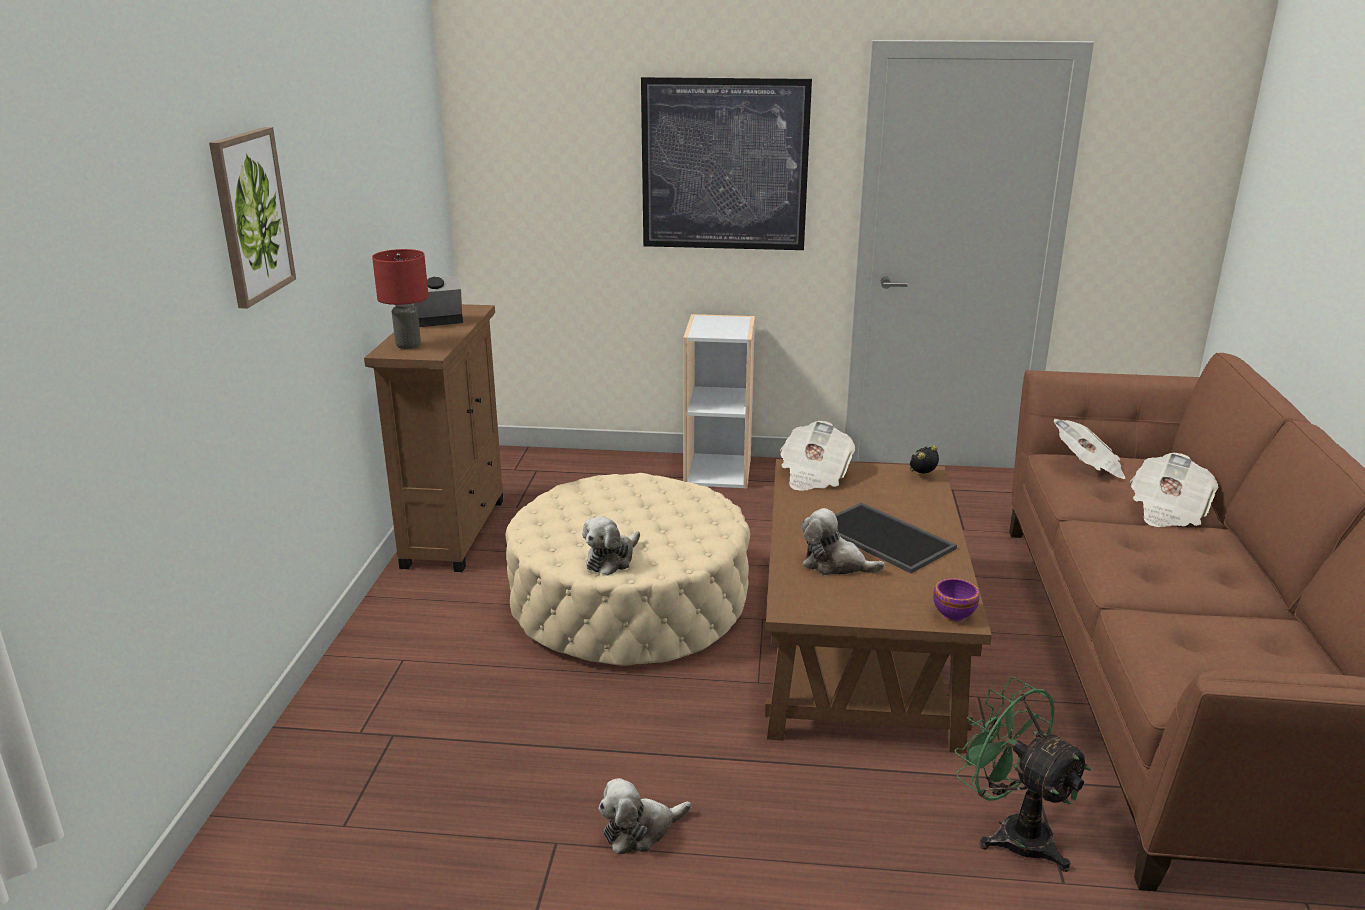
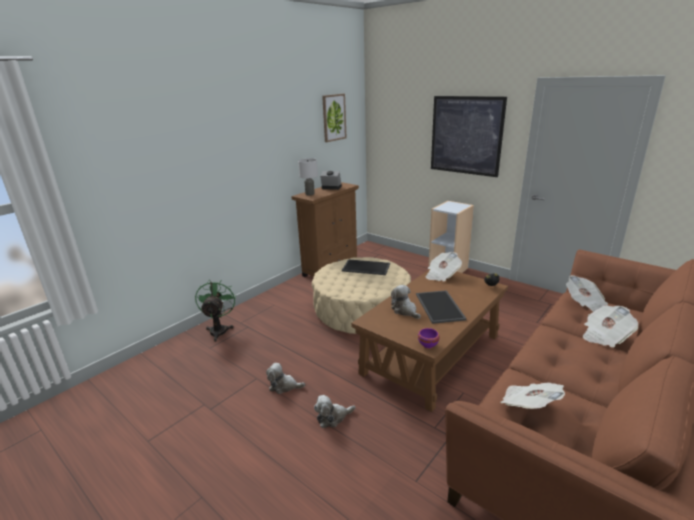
camera: 35 degrees right, 0 degrees up
picture [209,127,296,309] -> picture moved to [322,94,346,142]
red table lamp [372,249,429,349] -> white table lamp [298,158,318,196]
plush toy [582,516,640,576] -> plush toy moved to [314,395,356,428]
green fan [954,677,1091,872] -> green fan moved to [195,281,236,342]
none -> tray [342,259,390,275]
none -> newspaper [500,382,565,409]

